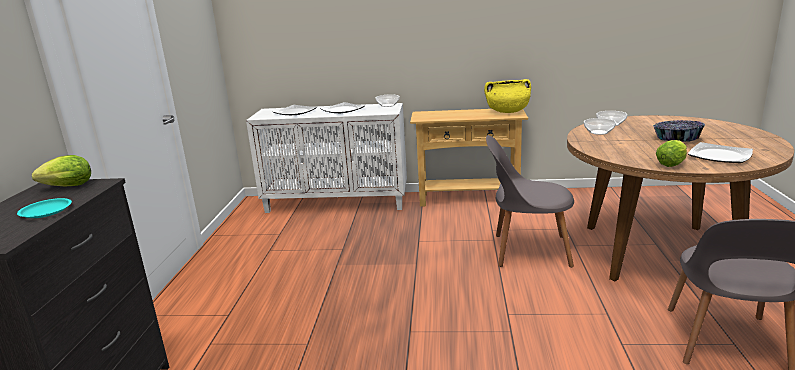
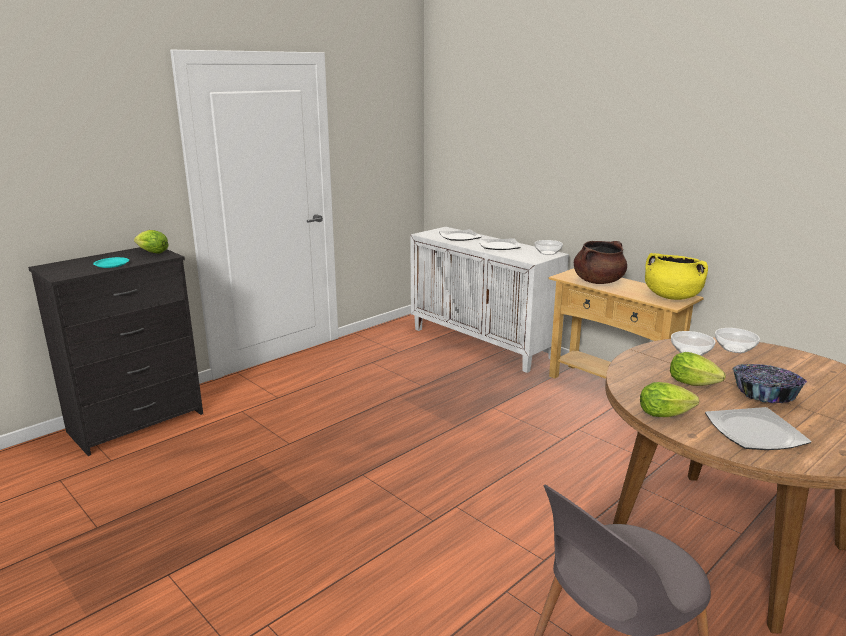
camera: 40 degrees right, 0 degrees up
grey chair [486,135,574,267] -> none
none -> brown cooking pot [574,241,627,284]
none -> lettuce [670,352,726,386]

